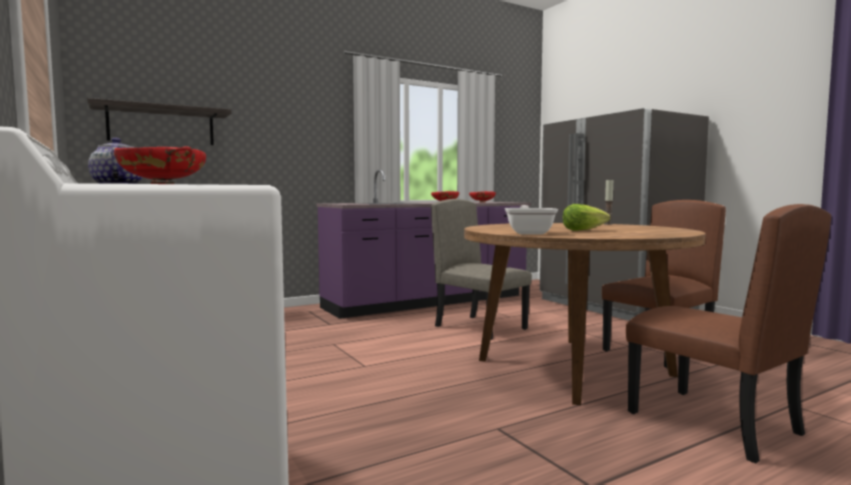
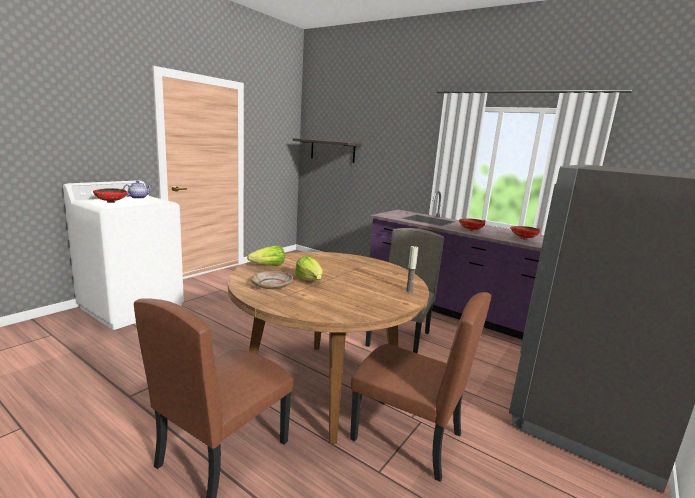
camera: 65 degrees right, 10 degrees up
frying pan [505,205,558,235] -> lettuce [247,245,285,266]
none -> beige plate [251,271,293,289]

